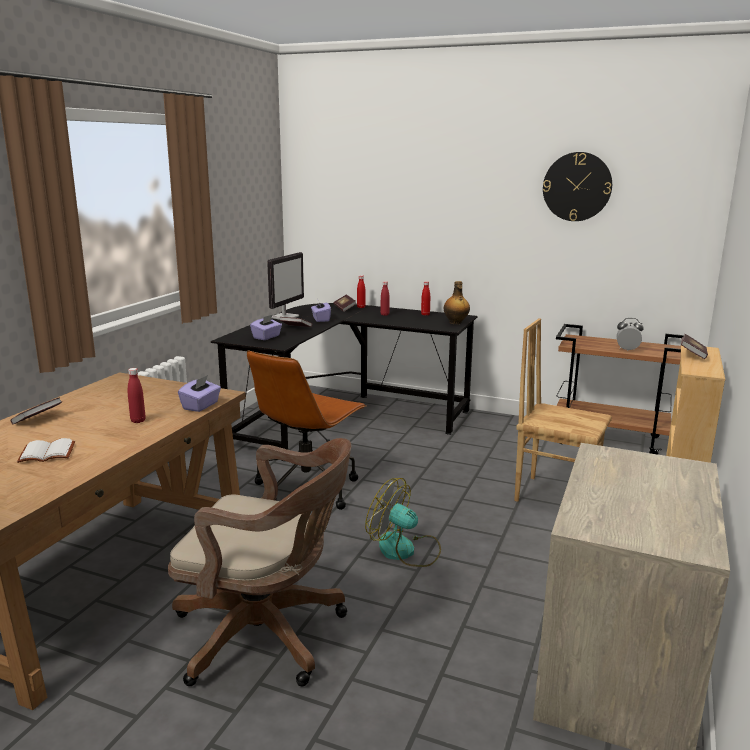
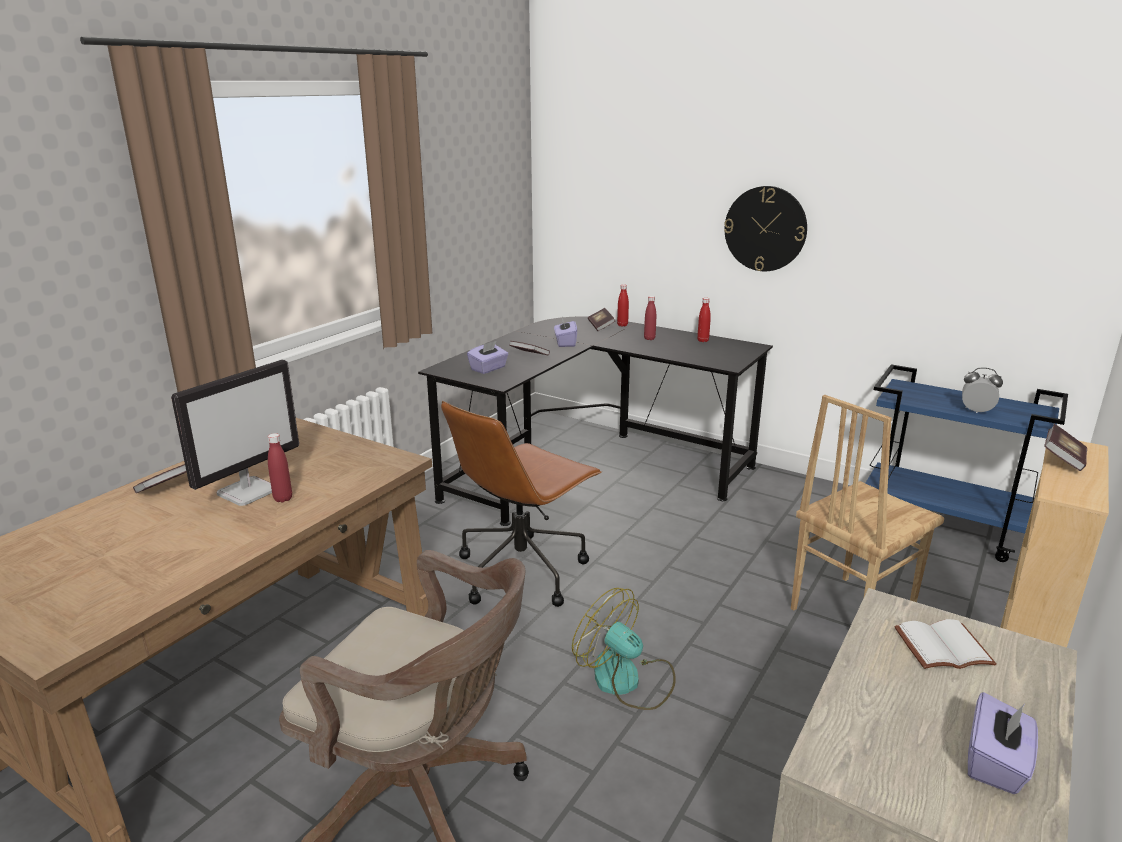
camera: 10 degrees right, 5 degrees up
white book [17,438,75,463] -> white book moved to [894,619,996,669]
purple tissue box [178,375,221,412] -> purple tissue box moved to [968,692,1038,794]
monitor [267,252,304,320] -> monitor moved to [171,359,299,506]
bottle [444,281,470,324] -> none
brown chair [514,318,612,502] -> brown chair turned 75 degrees counterclockwise [791,395,944,611]
wall clock [543,152,612,221] -> wall clock moved to [724,186,807,271]
brown cart [556,324,684,454] -> blue cart [866,364,1068,562]

